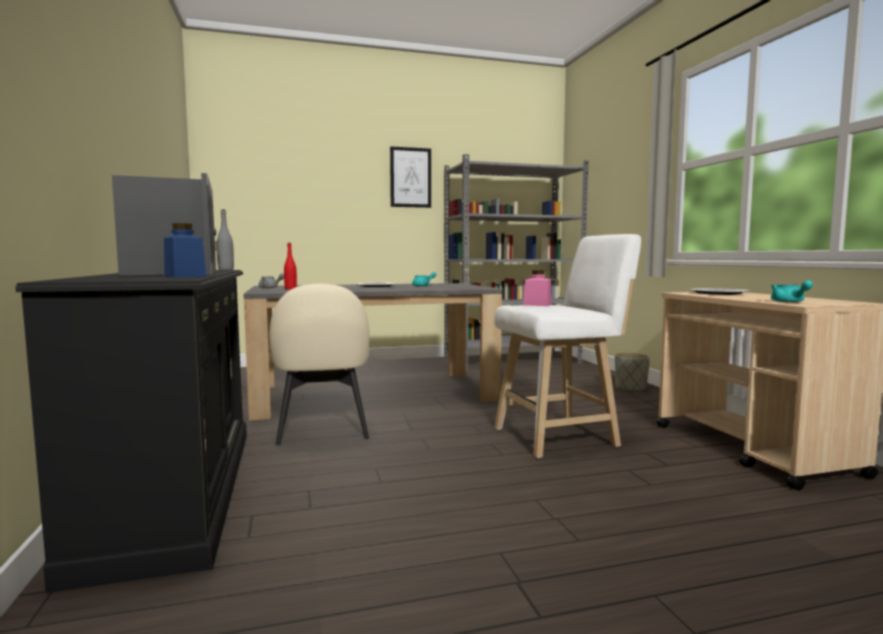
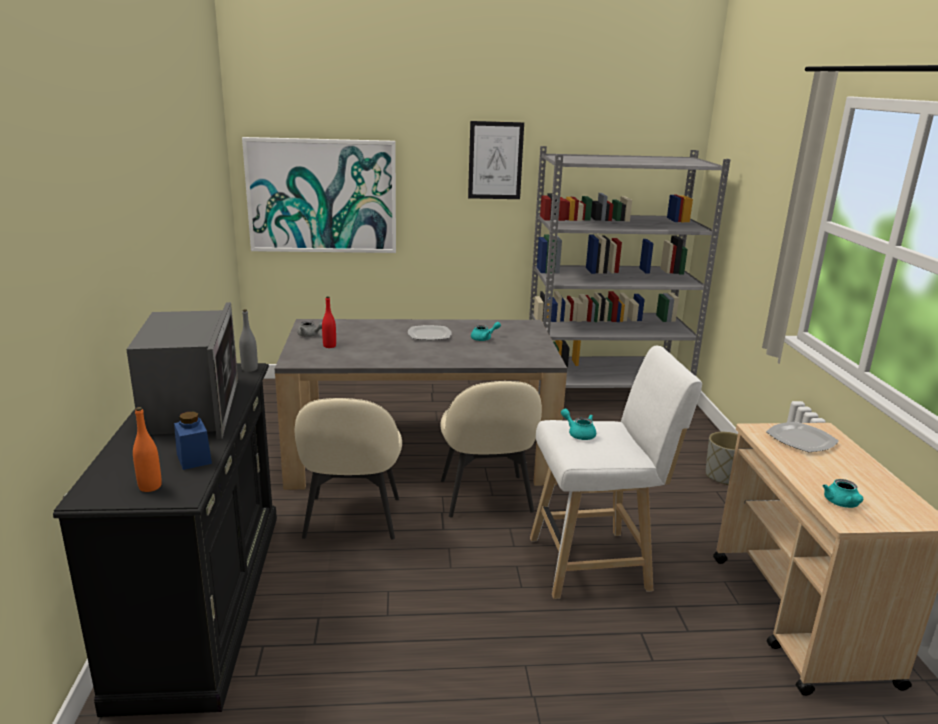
camera: 10 degrees right, 15 degrees up
pink jar [523,270,552,306] -> turquoise teapot [561,408,596,440]
none -> orange bottle [133,407,162,492]
none -> picture [242,137,396,253]
none -> beige chair [440,381,542,517]

